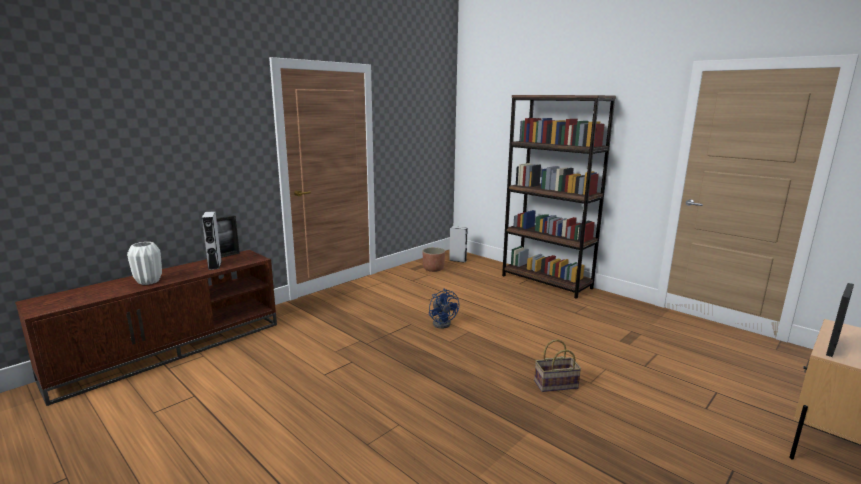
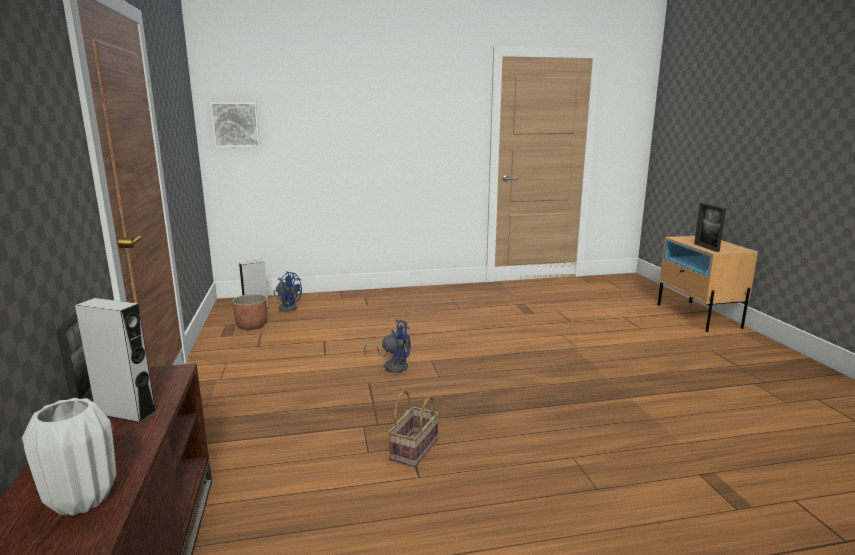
camera: 55 degrees left, 0 degrees up
brown bookcase [502,95,616,299] -> none
basket [534,339,581,392] -> basket moved to [388,390,439,467]
none -> picture [210,102,260,147]
none -> blue fan [274,271,302,312]

